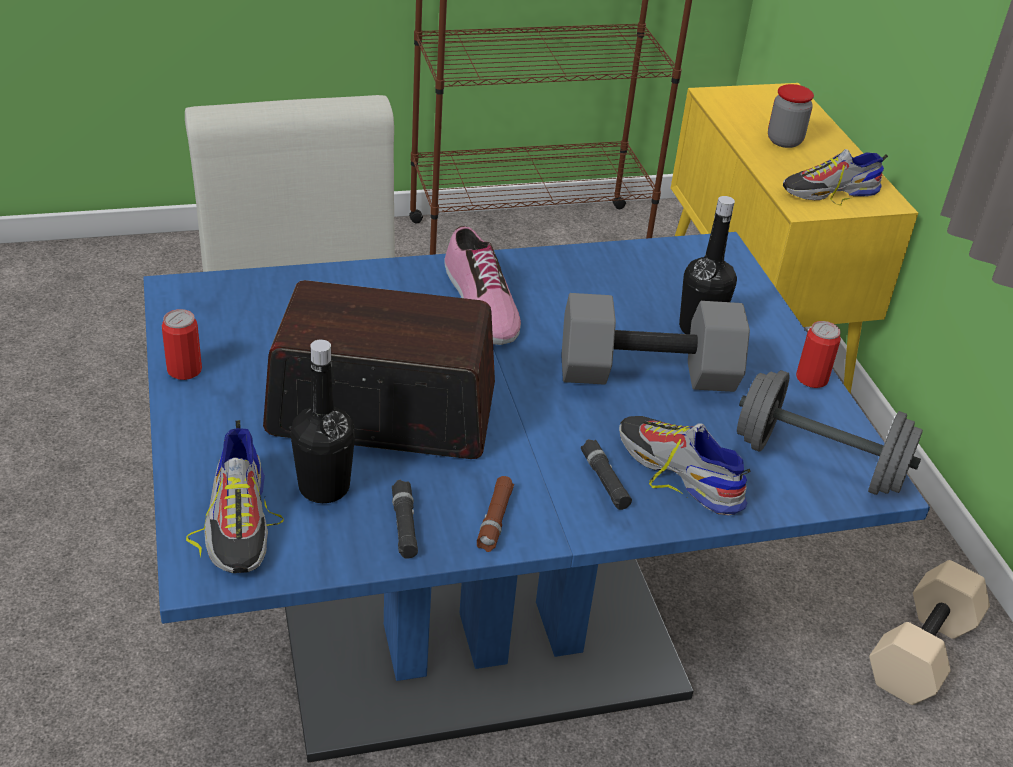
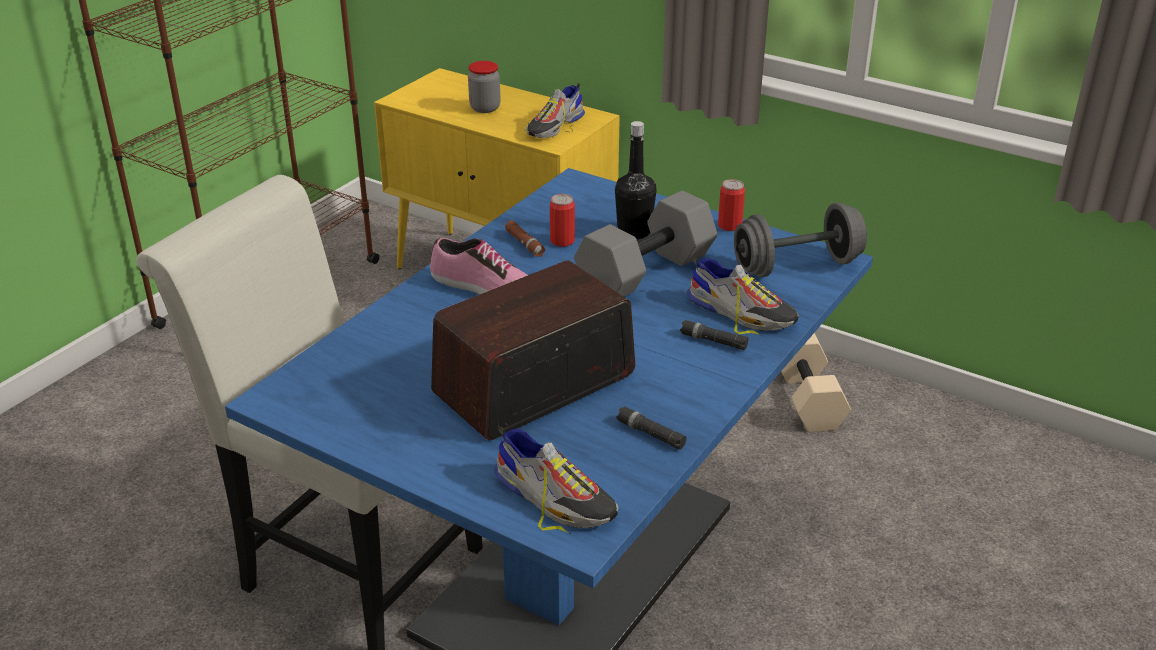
camera: 40 degrees left, 5 degrees down
can [162,309,202,380] -> can moved to [550,194,575,247]
black bottle [291,339,355,503] -> none
brown flashlight [477,476,514,552] -> brown flashlight moved to [505,220,545,257]
shoe [619,416,751,515] -> shoe turned 150 degrees counterclockwise [687,257,799,336]

